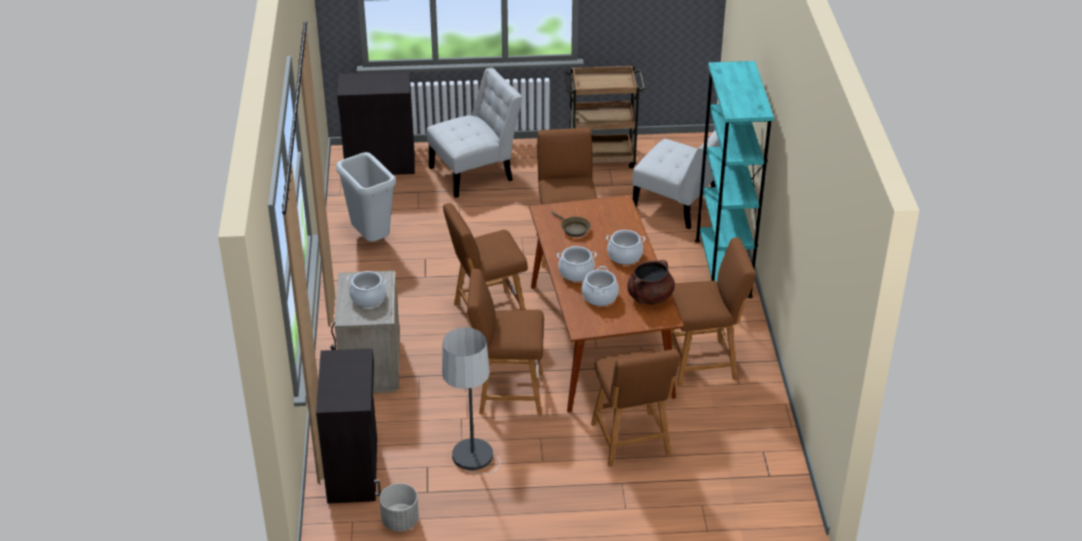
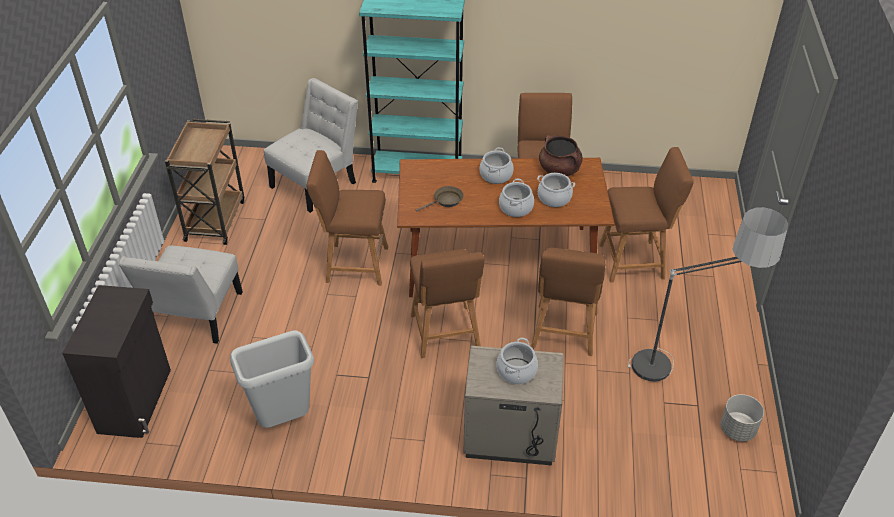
camera: 80 degrees left, 5 degrees up
black cabinet [316,348,381,504] -> none
white chair [427,68,522,198] -> white chair turned 150 degrees counterclockwise [118,246,243,344]

